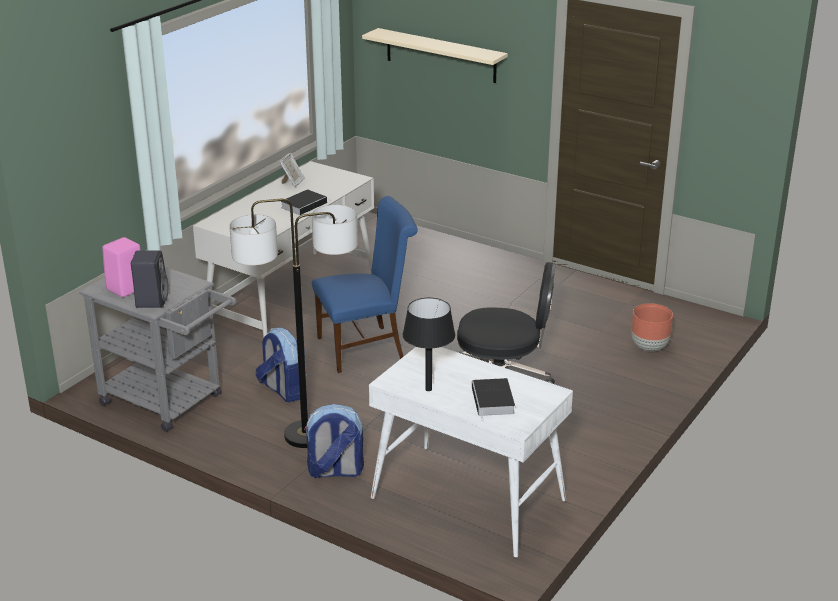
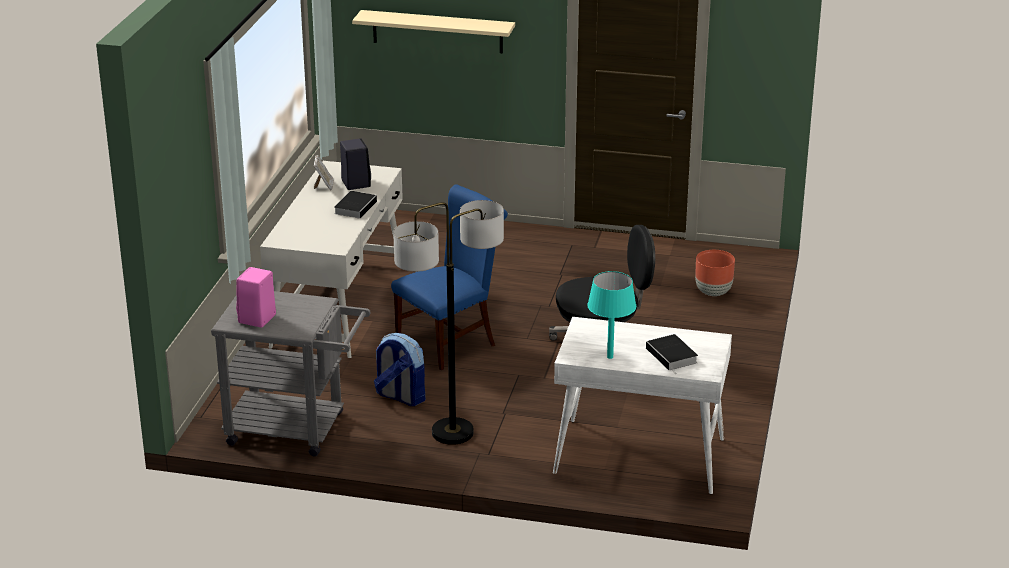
camera: 20 degrees left, 0 degrees up
black speaker [131,250,168,308] -> black speaker moved to [340,138,371,190]
backpack [304,404,364,478] -> none
black table lamp [402,298,455,391] -> turquoise table lamp [587,271,636,359]

